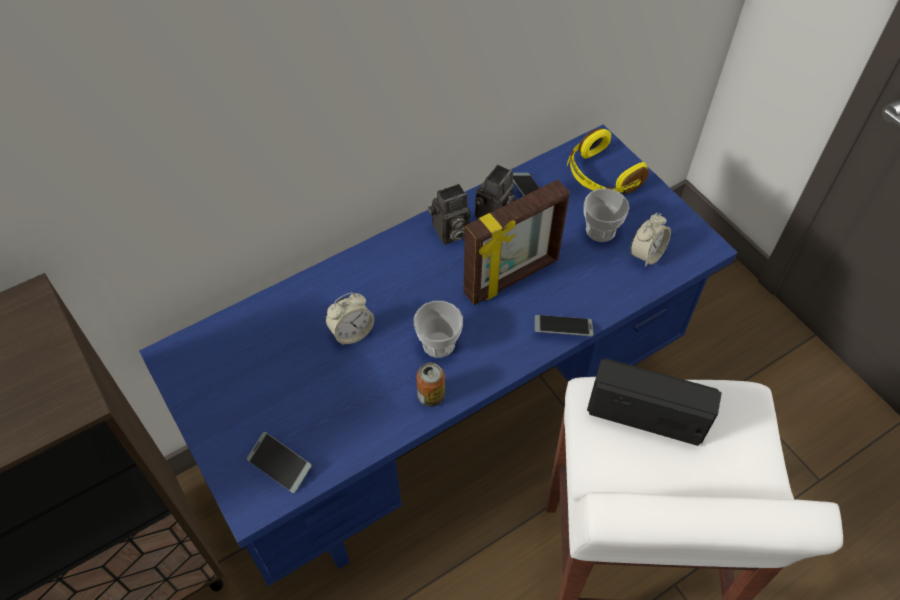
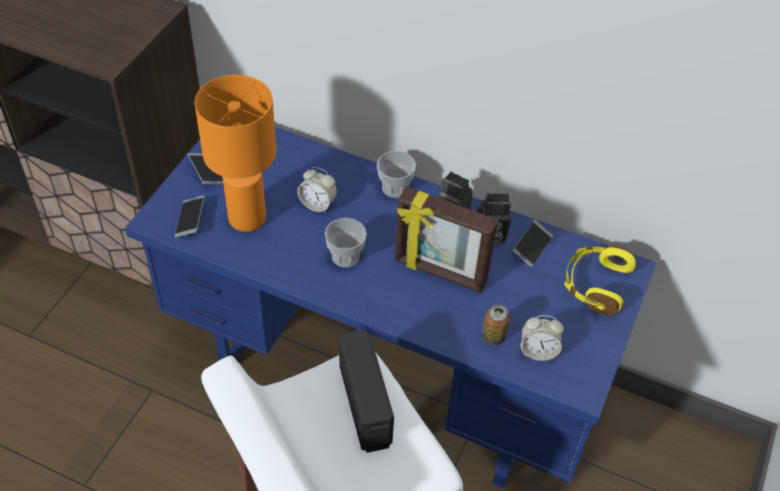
camera: 55 degrees right, 5 degrees down
can [416,362,445,407] -> can moved to [482,305,510,345]
phone [535,315,593,336] -> phone moved to [187,153,223,184]
cup [584,188,629,242] -> cup moved to [377,151,416,198]
none -> orange table lamp [195,75,276,232]

